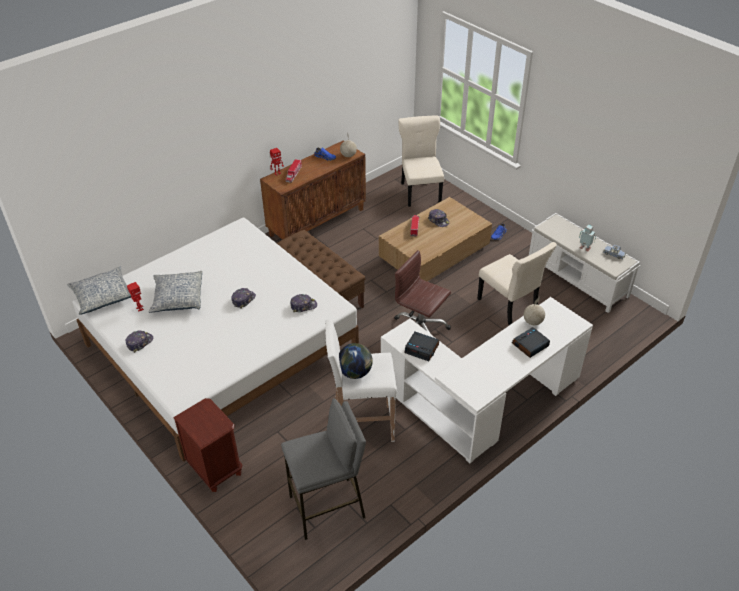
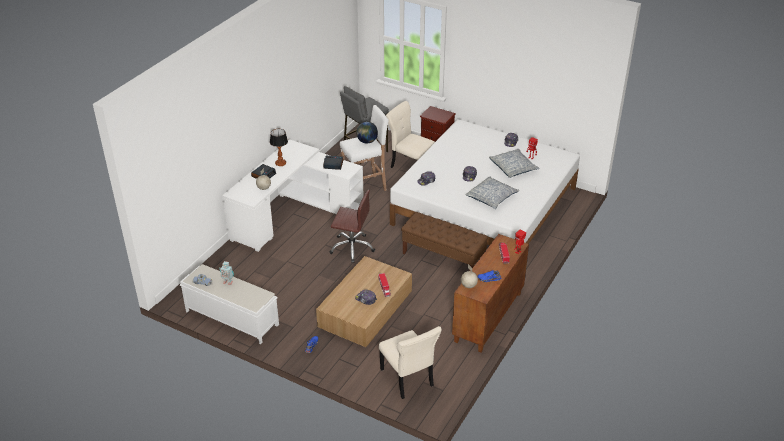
camera: 160 degrees right, 5 degrees down
pillow [67,267,131,315] -> pillow moved to [465,176,519,209]
beige chair [477,242,557,325] -> beige chair moved to [386,101,435,168]
none -> table lamp [270,129,288,166]

